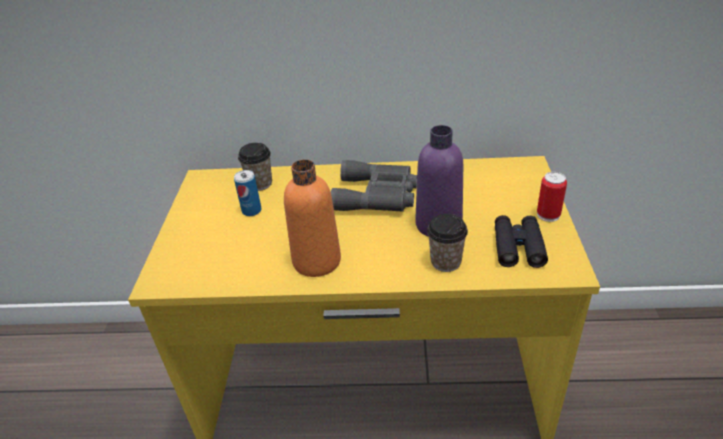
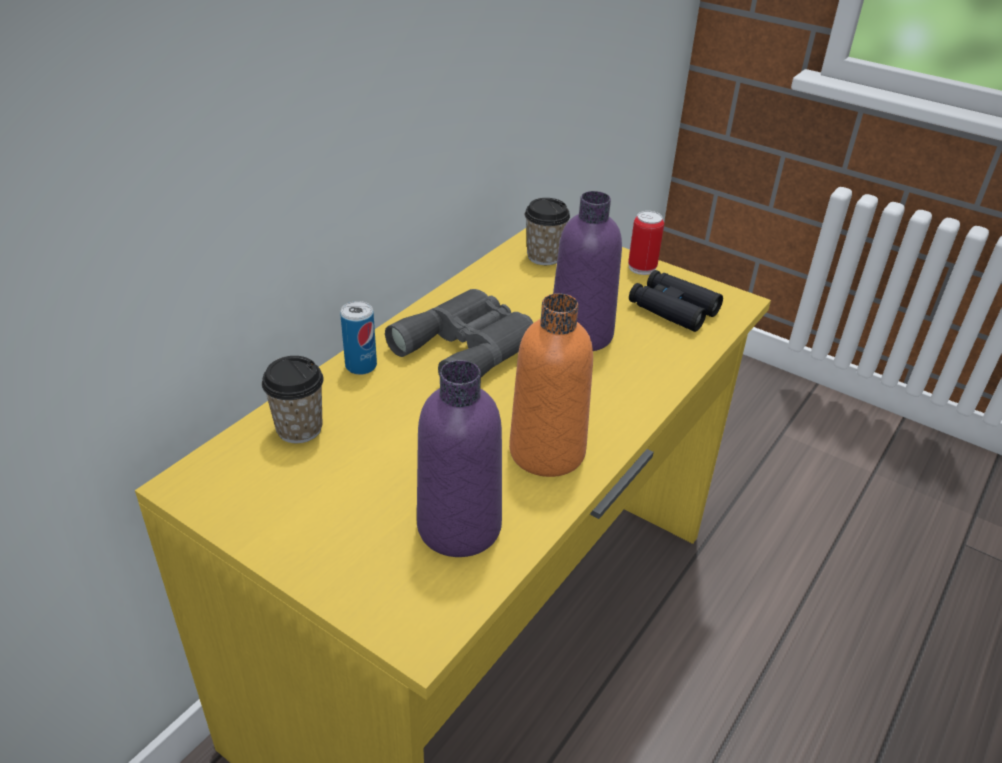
camera: 60 degrees left, 0 degrees up
can [234,170,262,216] -> can moved to [340,301,377,375]
cup [427,214,468,272] -> cup moved to [525,198,570,265]
none -> purple bottle [417,360,502,557]

